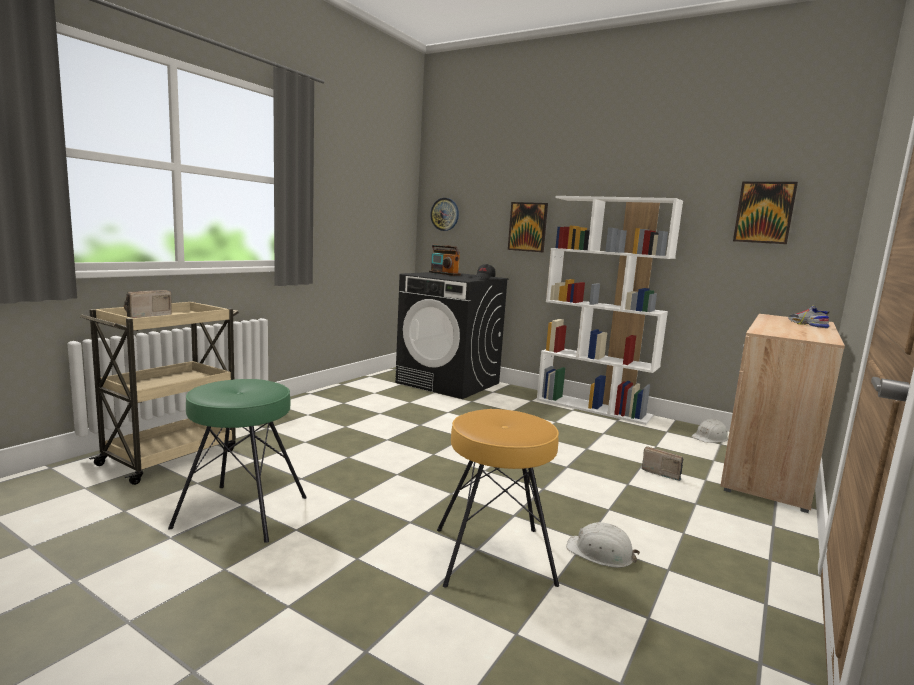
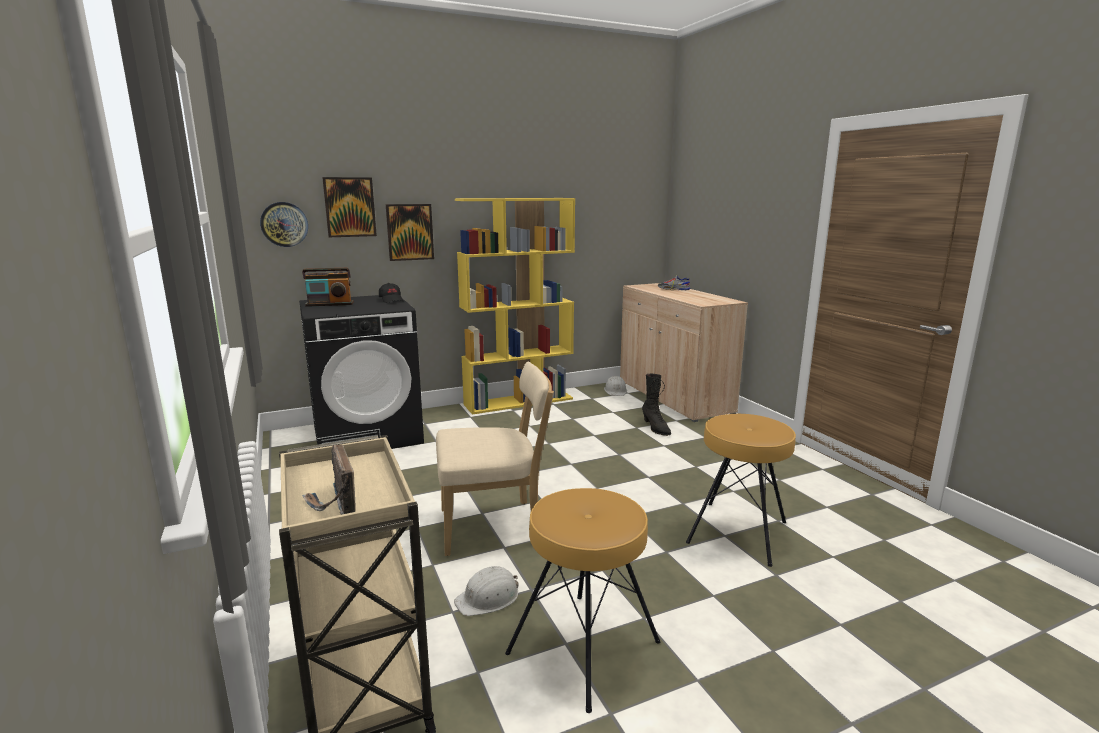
camera: 55 degrees left, 5 degrees up
green stool [168,379,307,543] -> brown stool [505,488,660,713]
white bookcase [537,196,683,425] -> yellow bookcase [455,198,575,415]
white hard hat [566,522,640,568] -> white hard hat moved to [454,566,519,616]
radio [641,446,684,481] -> black boot [642,374,671,436]
picture [733,182,798,244] -> picture moved to [322,177,377,237]
none -> beige chair [436,362,554,556]

